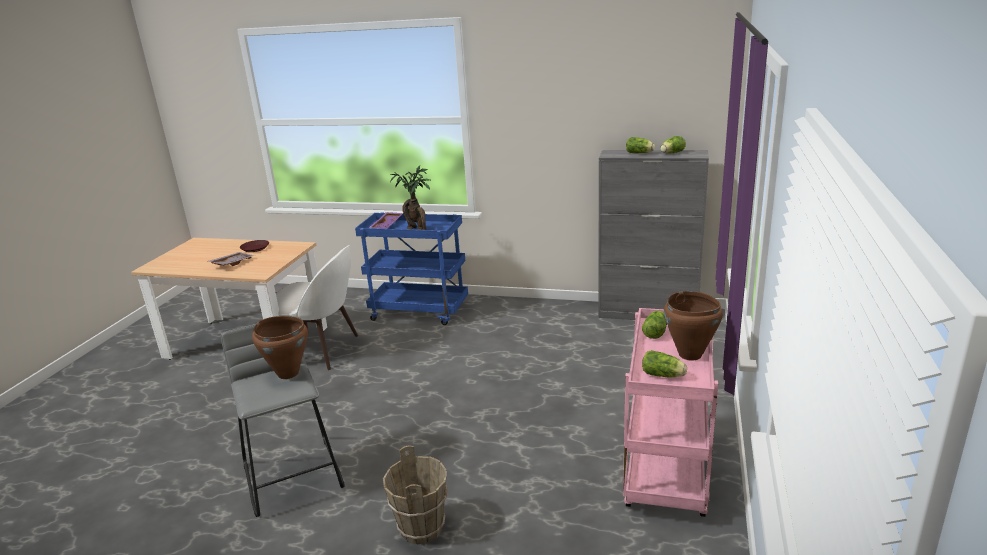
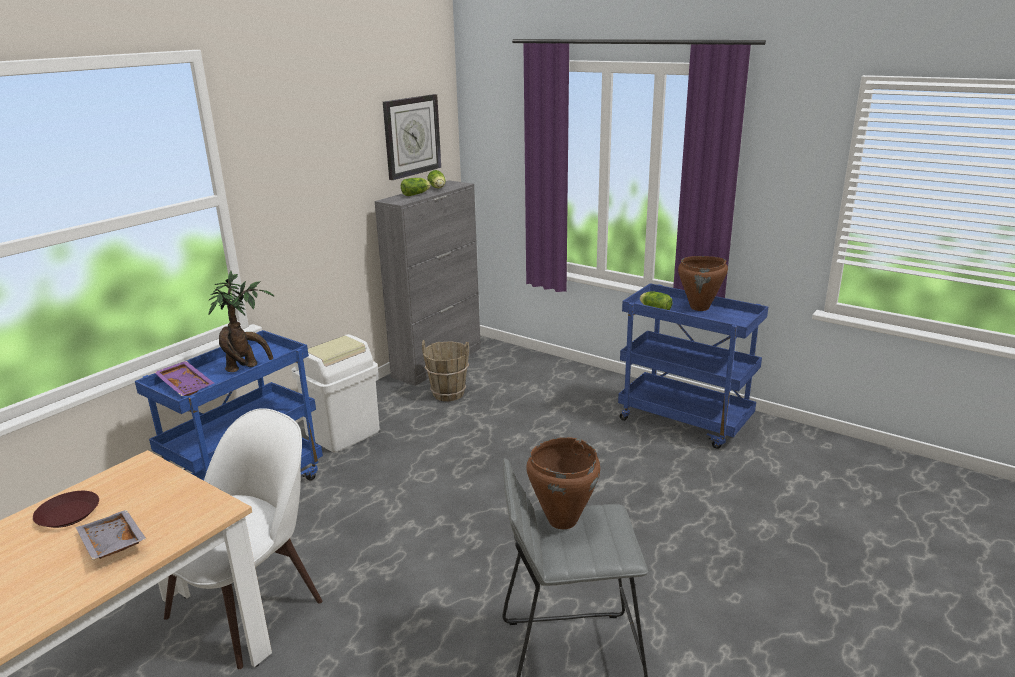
camera: 70 degrees left, 0 degrees up
brown bucket [383,445,448,544] -> brown bucket moved to [422,340,469,401]
pink cart [623,308,718,517] -> blue cart [618,283,768,449]
lettuce [642,350,687,378] -> none
none -> white trash can [292,334,380,452]
none -> wall clock [383,94,441,180]

